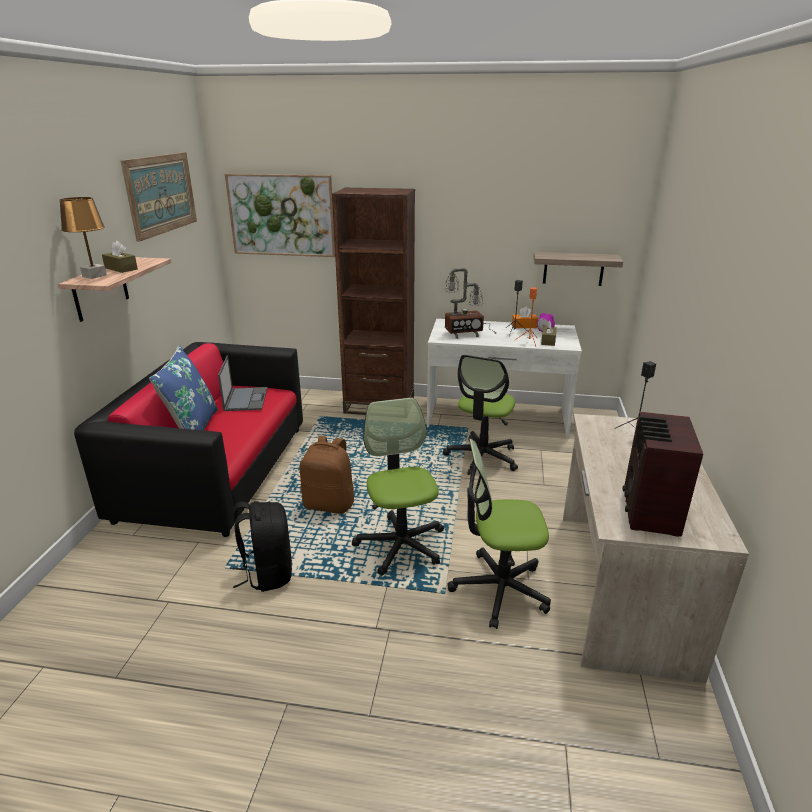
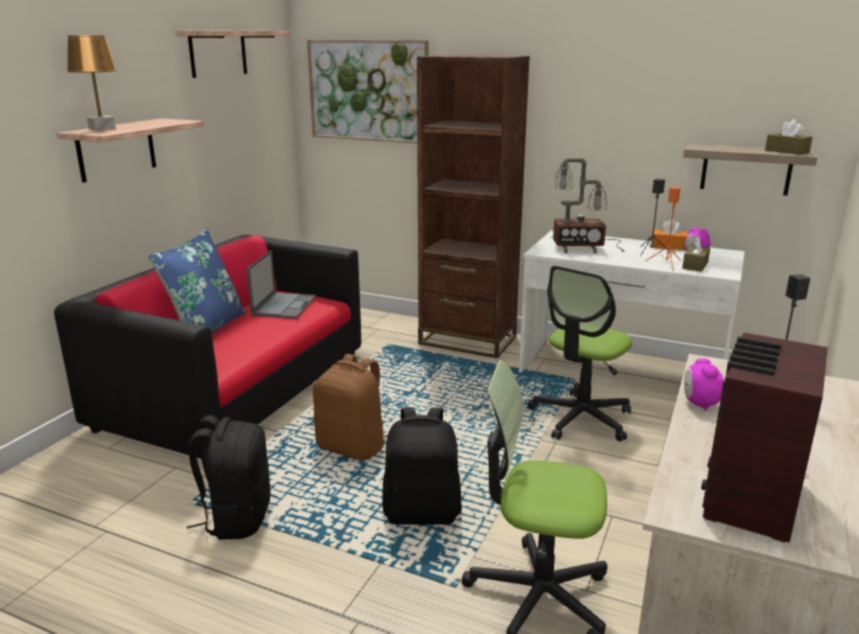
camera: 15 degrees right, 5 degrees down
brown tissue box [102,241,138,273] -> brown tissue box moved to [765,119,813,155]
picture [121,152,197,242] -> shelf [176,31,291,78]
office chair [352,398,444,576] -> black backpack [383,408,462,525]
none -> alarm clock [684,358,724,411]

